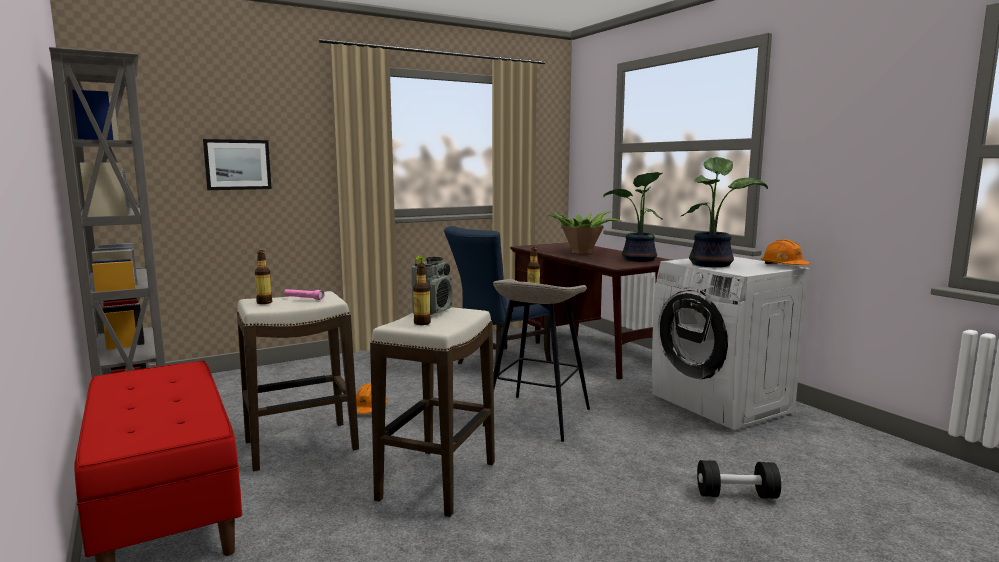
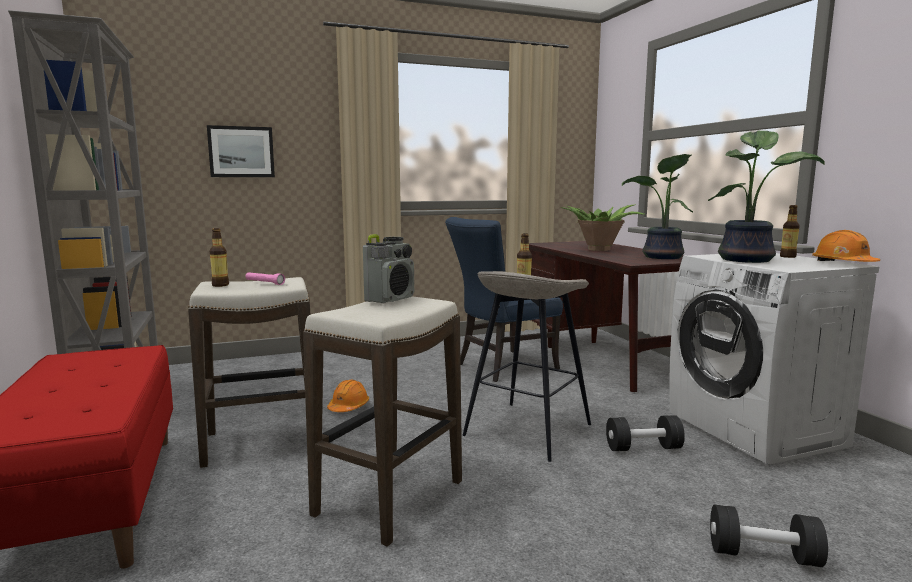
camera: 10 degrees right, 0 degrees up
bottle [413,263,431,325] -> bottle moved to [780,205,800,258]
none -> black dumbbell [606,415,685,451]

